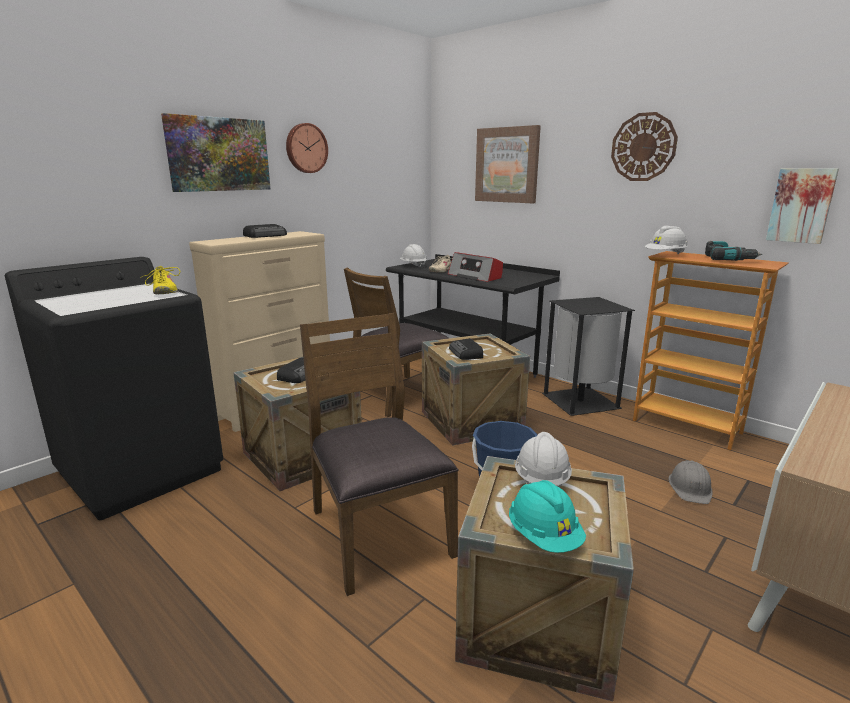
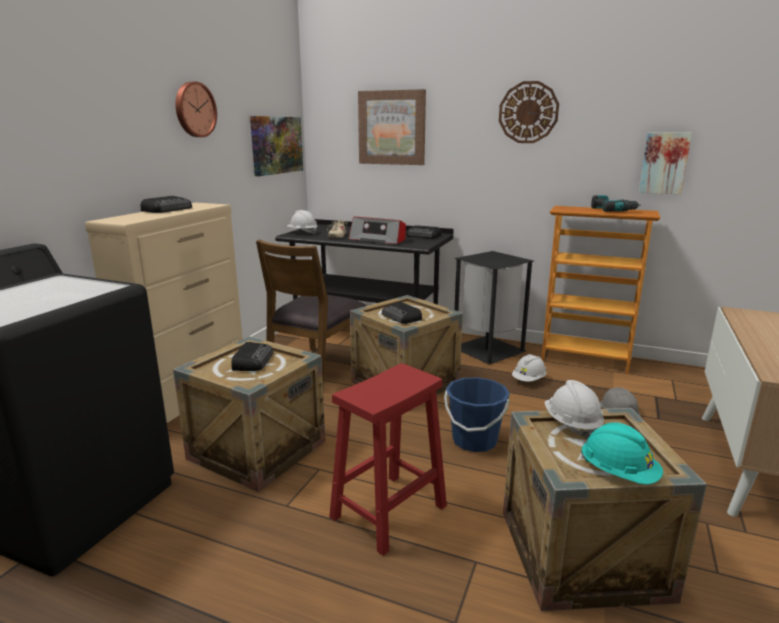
camera: 20 degrees left, 0 degrees up
yellow shoe [142,266,180,294] -> none
picture [161,113,270,192] -> picture moved to [250,116,303,176]
brown chair [300,313,459,596] -> red stool [329,363,447,556]
white hard hat [645,226,688,254] -> white hard hat moved to [512,354,546,382]
none -> radio [406,225,441,238]

